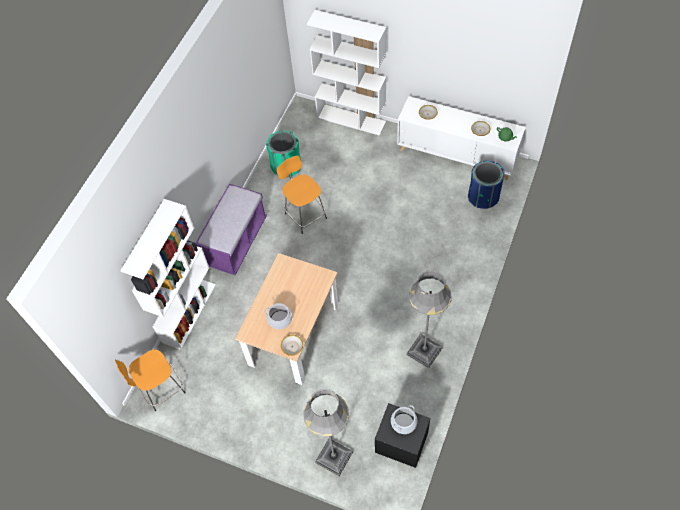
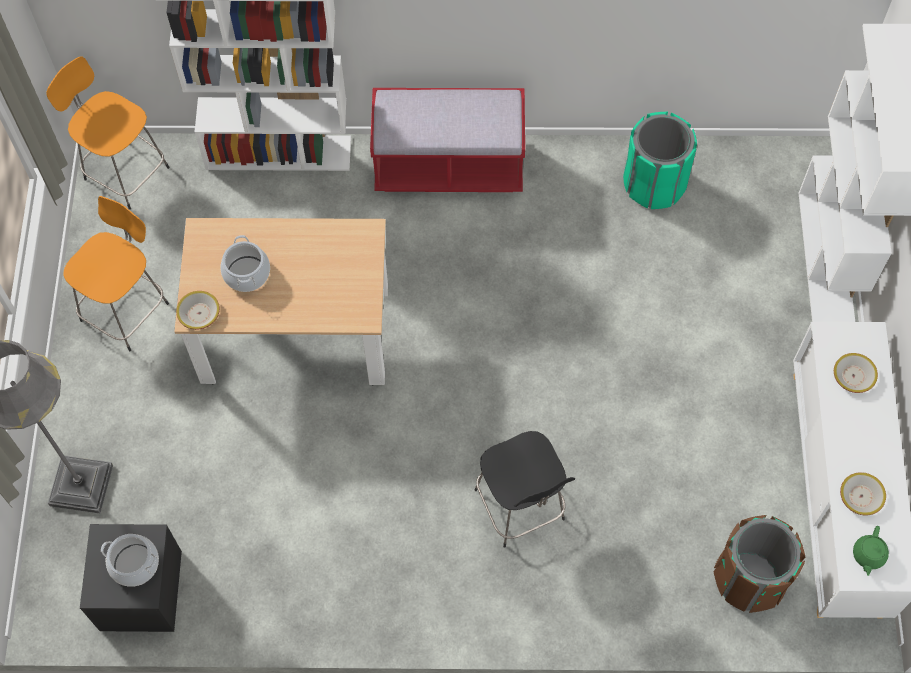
camera: 65 degrees right, 5 degrees up
purple bench [195,184,267,275] -> red bench [370,88,525,192]
orange stool [277,156,327,234] -> orange stool moved to [63,196,169,352]
grey floor lamp [407,270,452,368] -> none
blue trash can [468,161,504,209] -> brown trash can [714,515,805,613]
none -> black stool [475,431,575,548]

